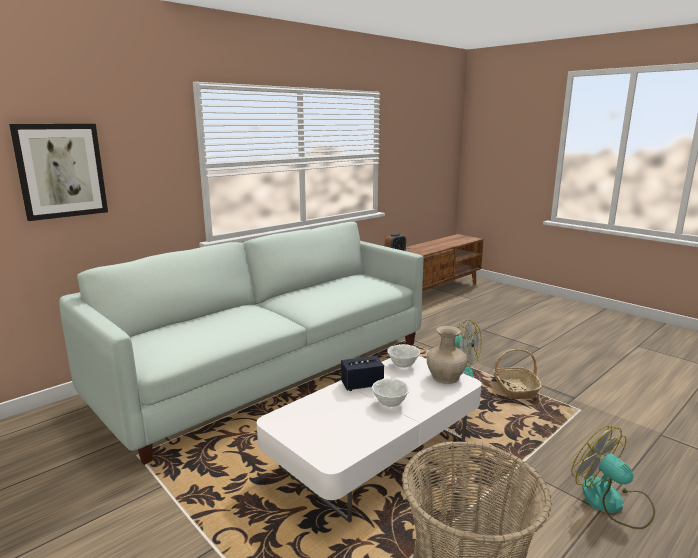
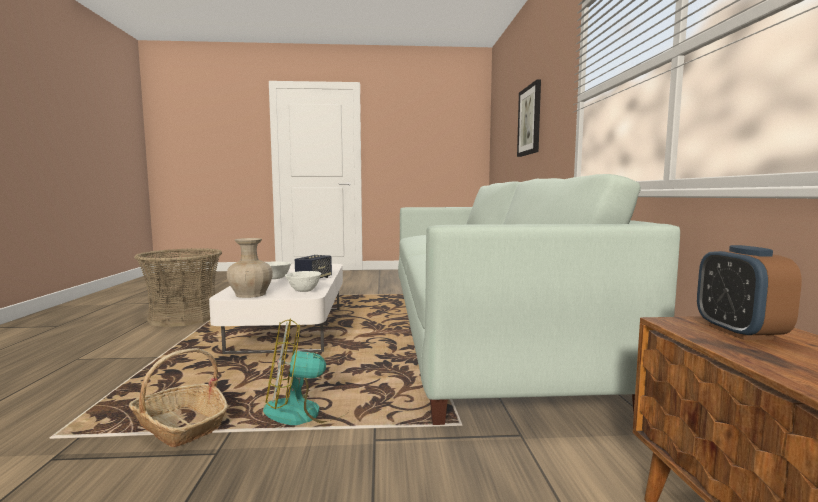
camera: 130 degrees right, 10 degrees down
fan [571,426,655,529] -> none

